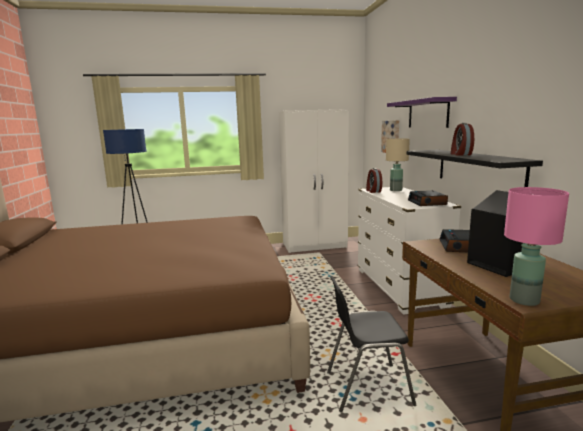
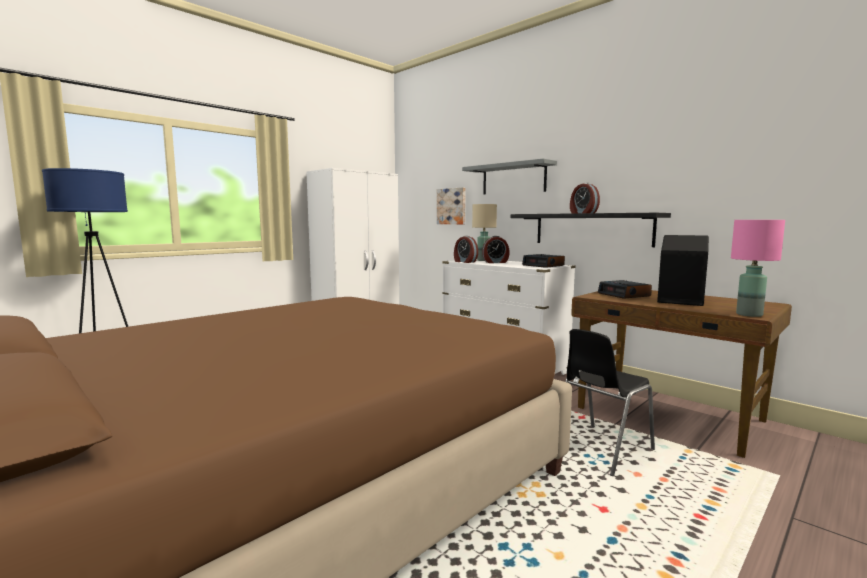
camera: 35 degrees left, 5 degrees down
purple shelf [387,97,457,128] -> grey shelf [462,159,557,195]
none -> alarm clock [482,236,510,263]

